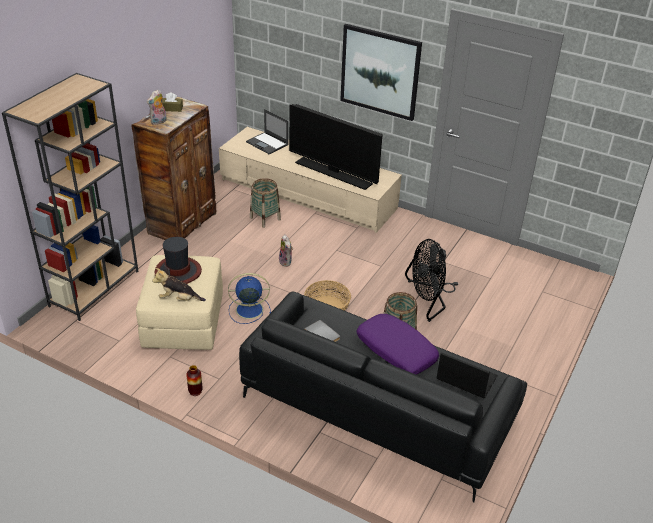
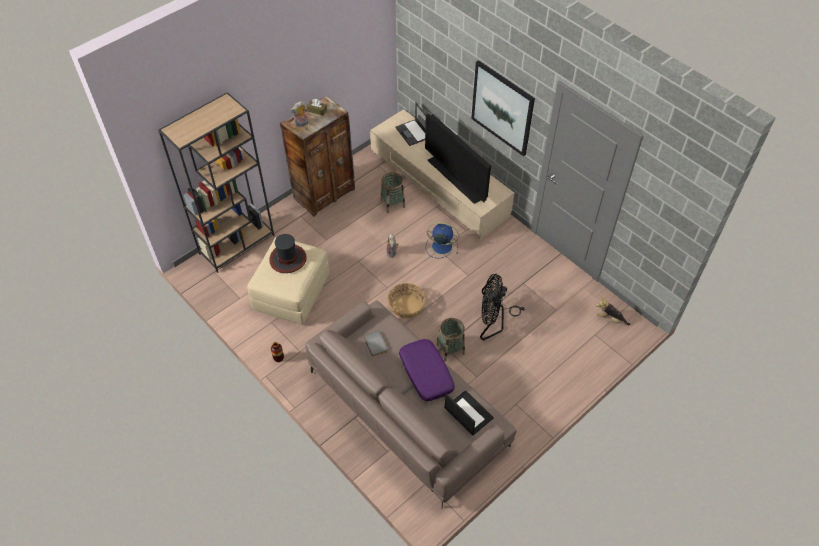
camera: 20 degrees right, 15 degrees up
plush toy [152,268,206,301] -> plush toy moved to [595,297,630,325]
blue fan [228,273,271,324] -> blue fan moved to [426,222,459,258]
black sofa [239,292,527,503] -> beige sofa [305,300,516,508]

